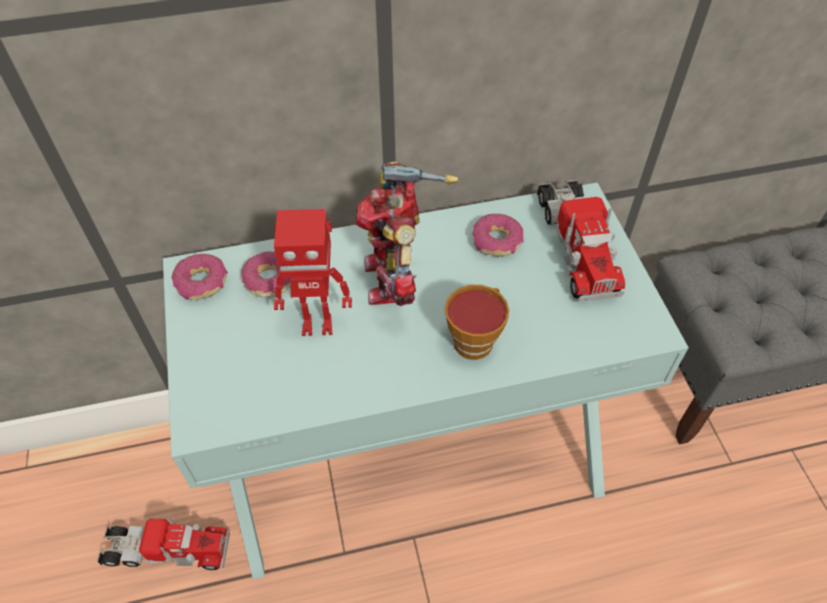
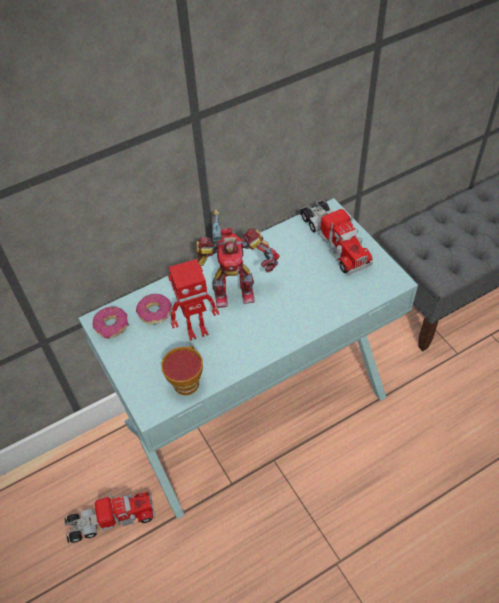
camera: 15 degrees left, 0 degrees up
toy robot [356,162,459,306] -> toy robot turned 75 degrees counterclockwise [195,210,279,308]
cup [445,285,509,360] -> cup moved to [161,346,203,395]
donut [472,214,524,257] -> none

